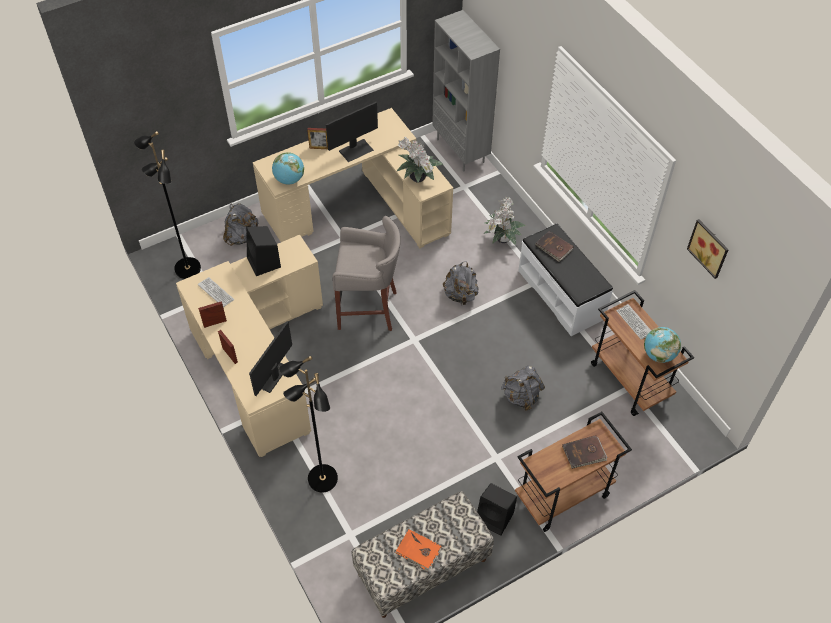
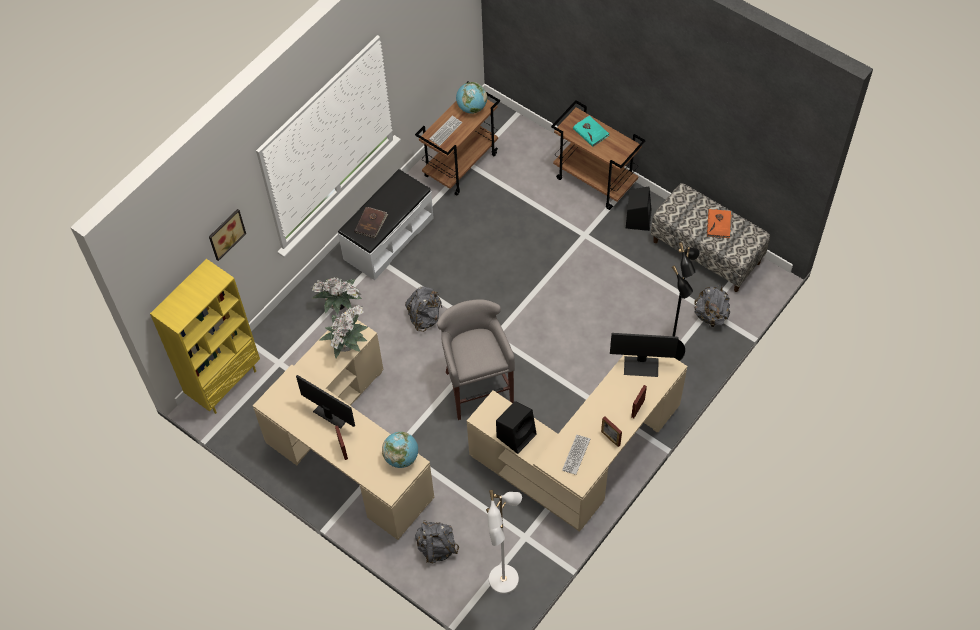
camera: 110 degrees left, 5 degrees up
black floor lamp [134,131,201,279] -> white floor lamp [486,490,522,594]
grey bookcase [432,10,500,171] -> yellow bookcase [150,259,260,414]
grey backpack [501,366,545,411] -> grey backpack moved to [694,285,730,328]
brown book [562,435,608,469] -> turquoise book [573,115,610,147]
picture [687,219,729,279] -> picture moved to [209,209,246,261]

